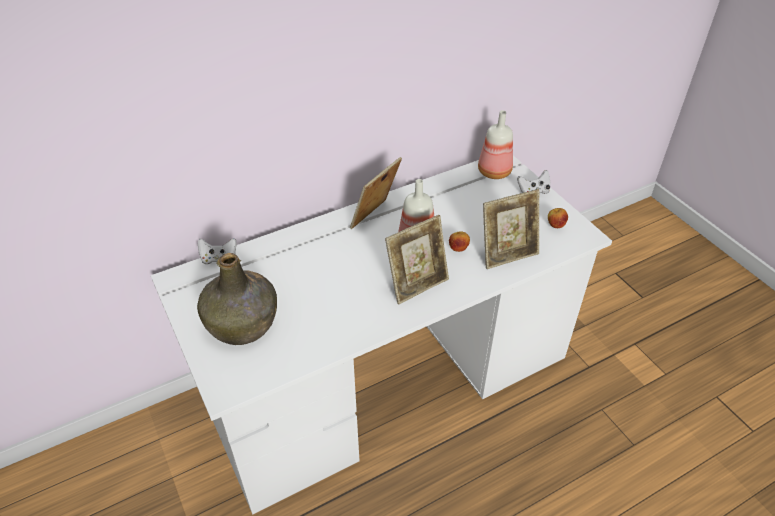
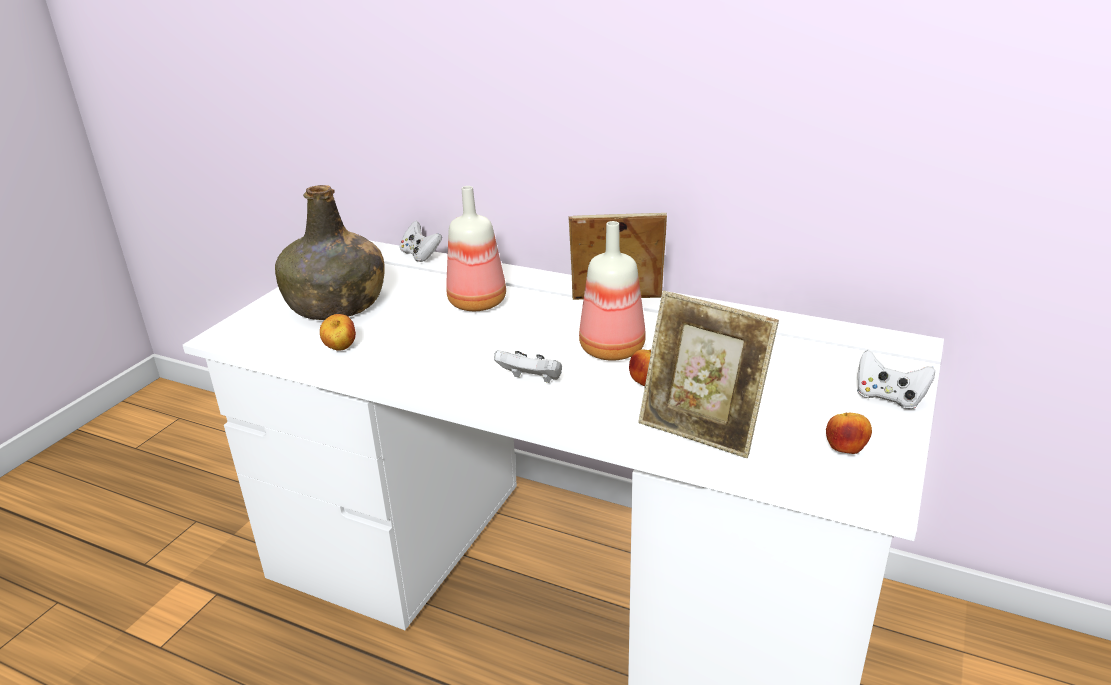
camera: 55 degrees right, 15 degrees down
picture frame [385,215,449,304] -> white game controller [494,350,562,383]
bottle [478,110,513,179] -> bottle moved to [446,186,506,311]
none -> apple [320,314,356,351]

